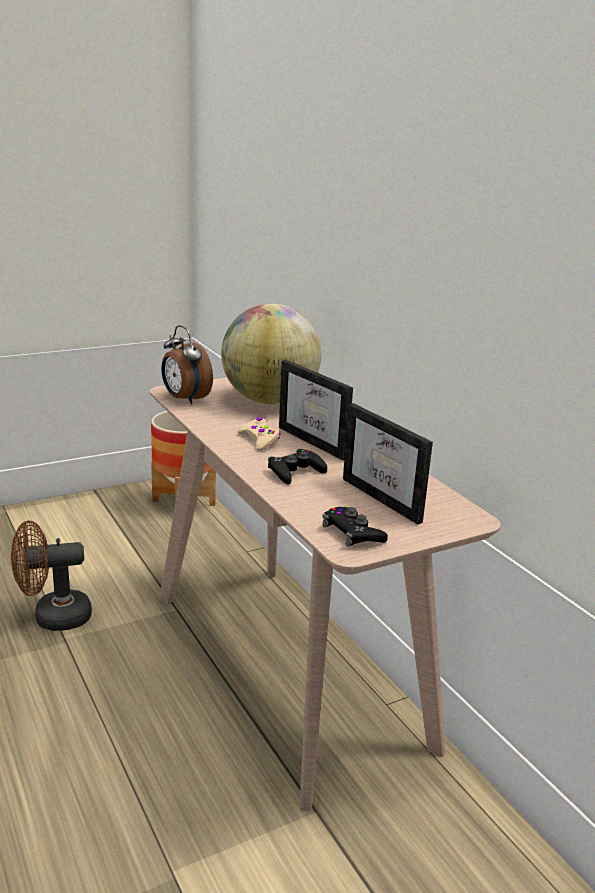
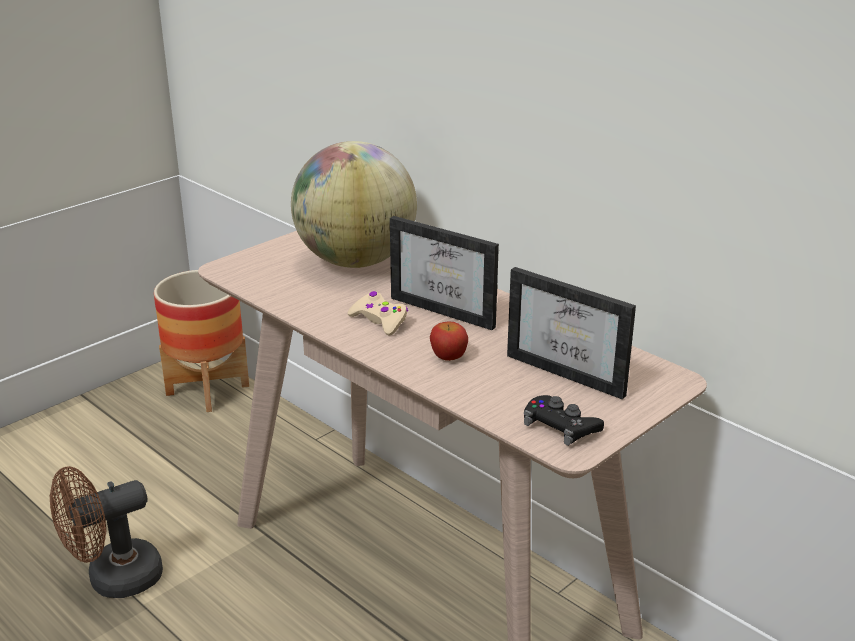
camera: 15 degrees left, 5 degrees up
alarm clock [161,325,213,404] -> none
black game controller [268,449,327,484] -> apple [430,321,468,361]

